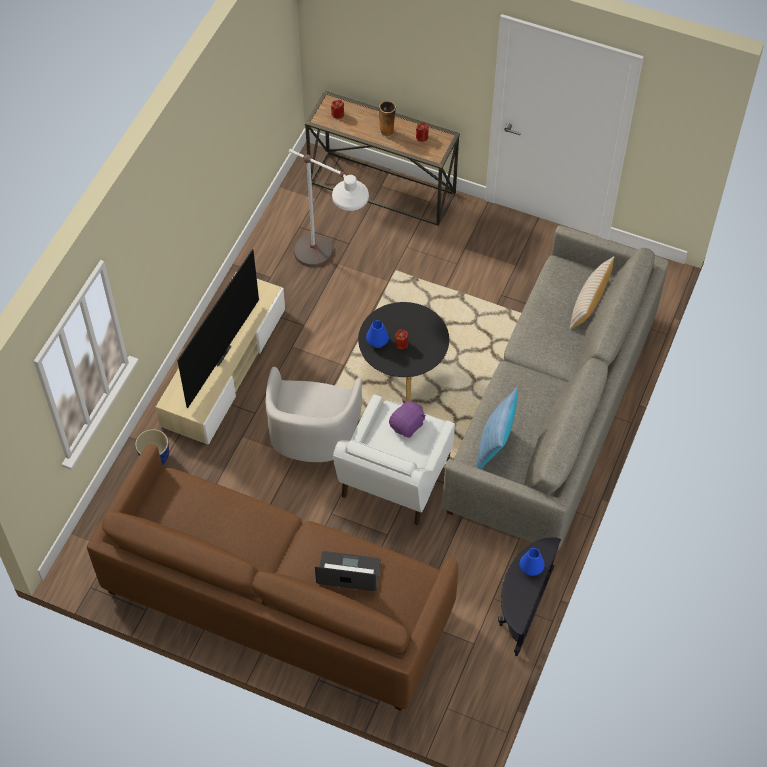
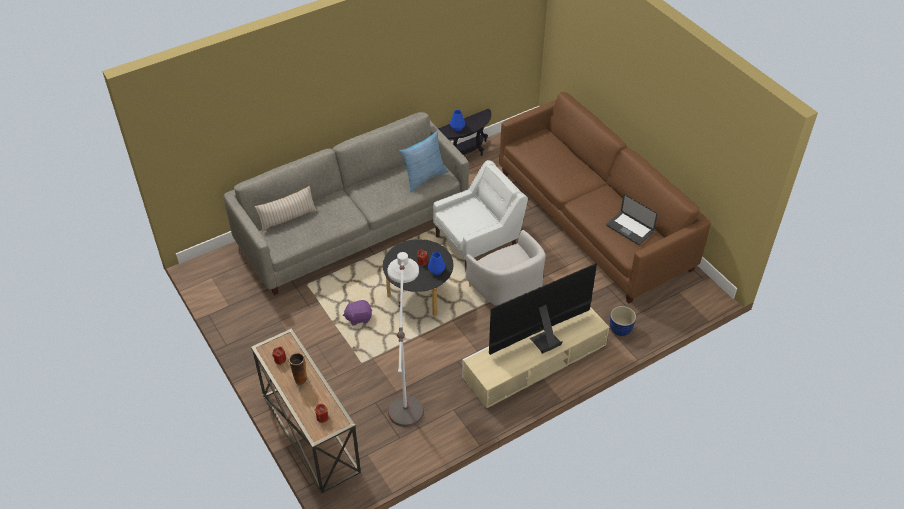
camera: 145 degrees left, 10 degrees down
white armchair [266,367,362,462] -> white armchair turned 105 degrees clockwise [466,230,546,306]
laptop [315,551,381,591] -> laptop moved to [606,194,658,245]
purple plush toy [389,399,426,438] -> purple plush toy moved to [343,300,372,325]

